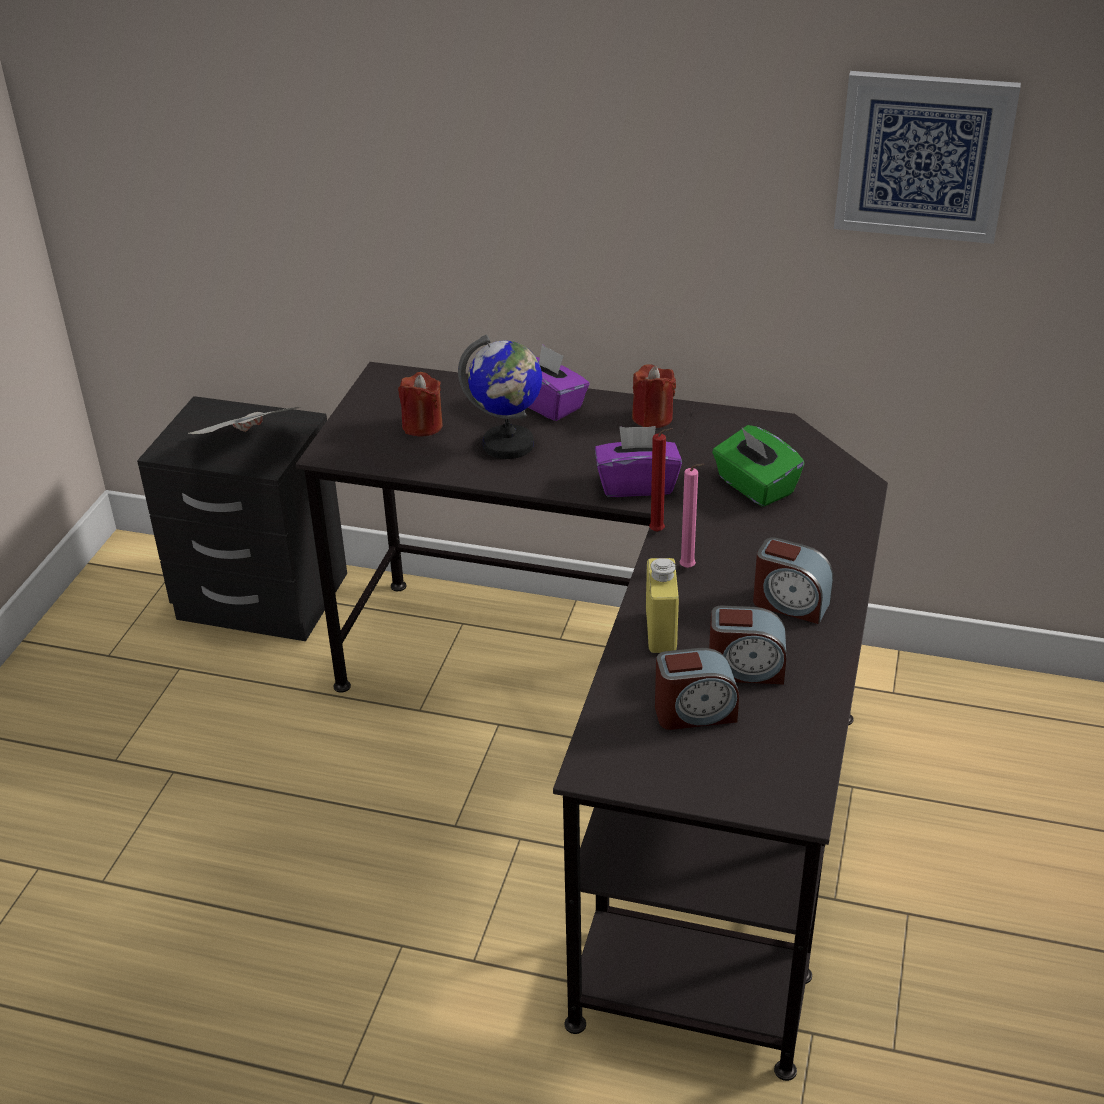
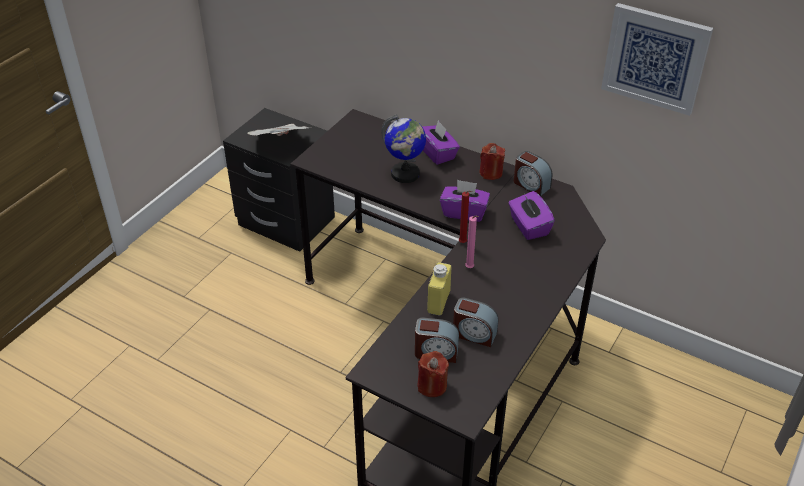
camera: 15 degrees right, 5 degrees up
red candle [398,372,443,437] -> red candle moved to [417,351,449,397]
green tissue box [712,425,805,507] -> purple tissue box [509,191,555,240]
alarm clock [753,537,833,624] -> alarm clock moved to [514,151,552,196]

